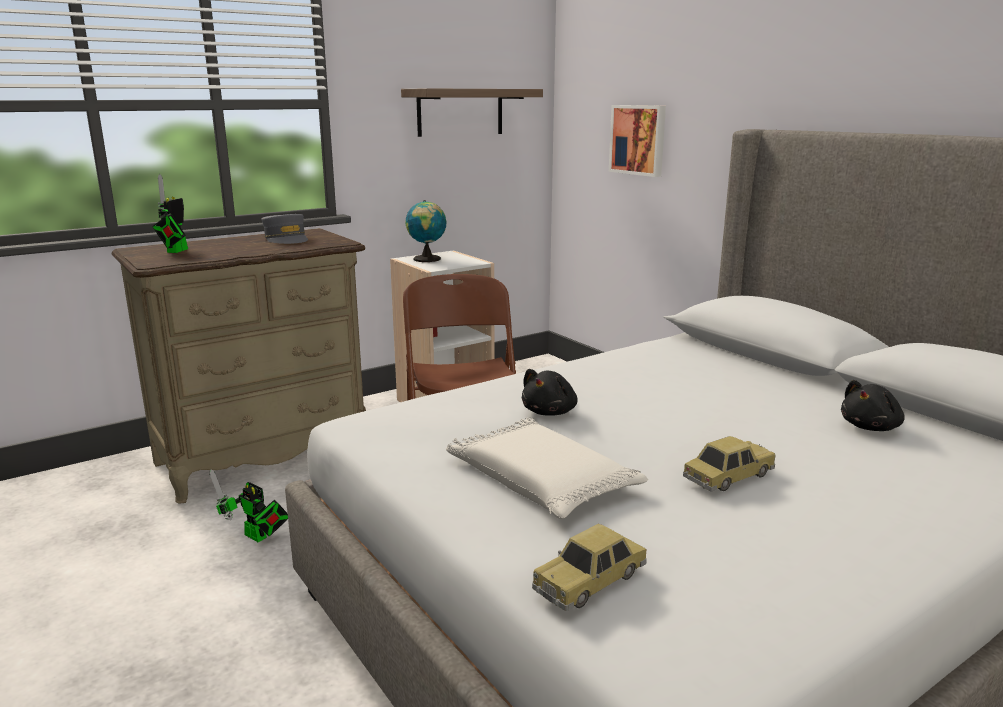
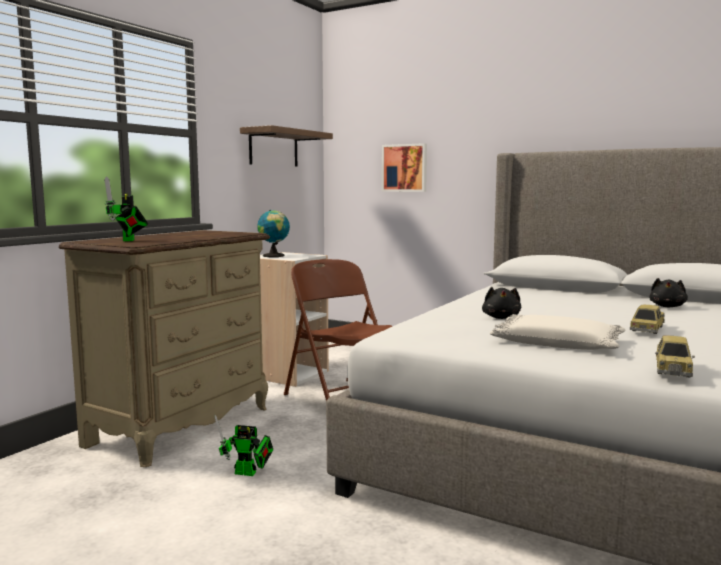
camera: 25 degrees left, 10 degrees down
grey cap [261,214,308,244] -> none

